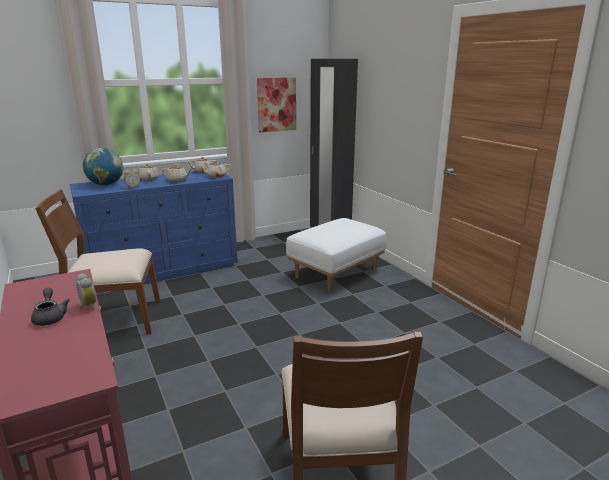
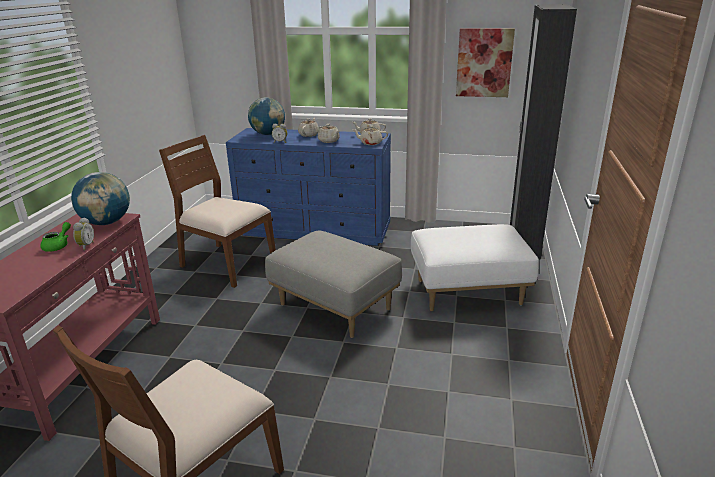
camera: 40 degrees right, 5 degrees up
grey teapot [31,288,70,326] -> green teapot [40,222,71,252]
none -> globe [71,172,130,225]
none -> grey ottoman [265,231,402,338]

